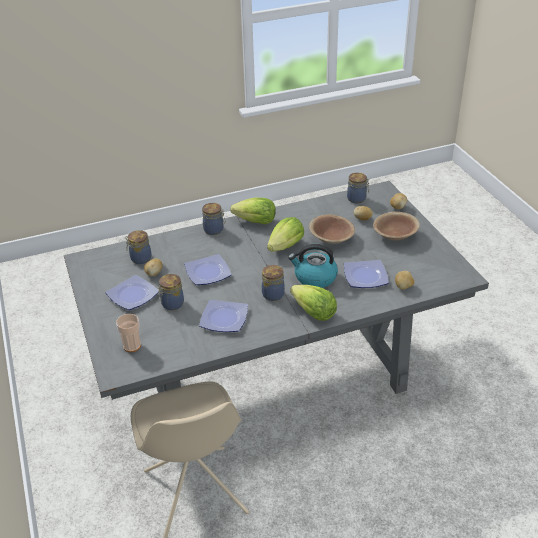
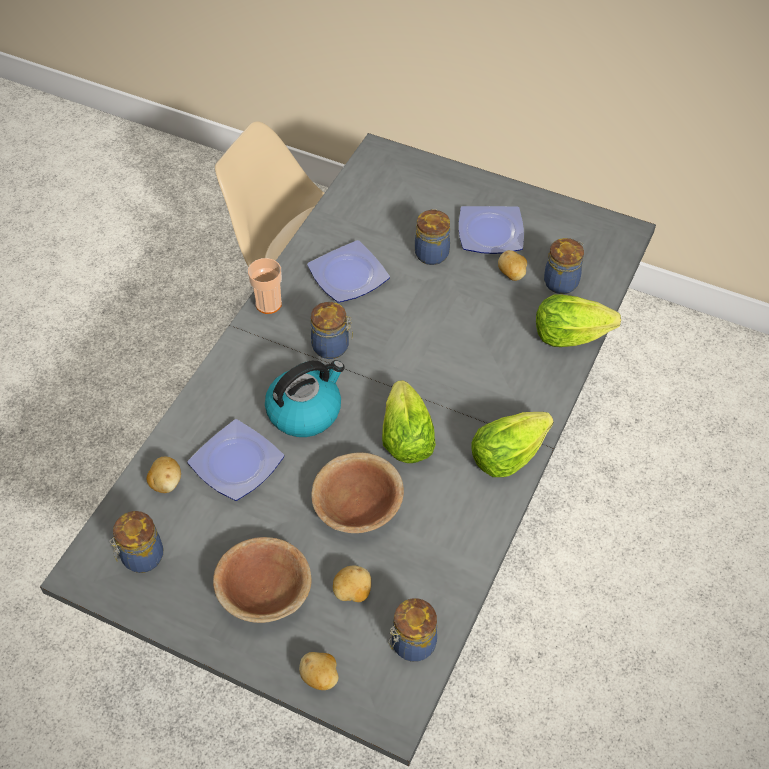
camera: 135 degrees right, 15 degrees up
cup [116,314,141,352] -> cup moved to [248,258,282,314]
plate [184,254,232,285] -> none
jar [202,203,225,235] -> jar moved to [109,511,163,573]
lettuce [290,285,337,321] -> lettuce moved to [536,295,621,347]

